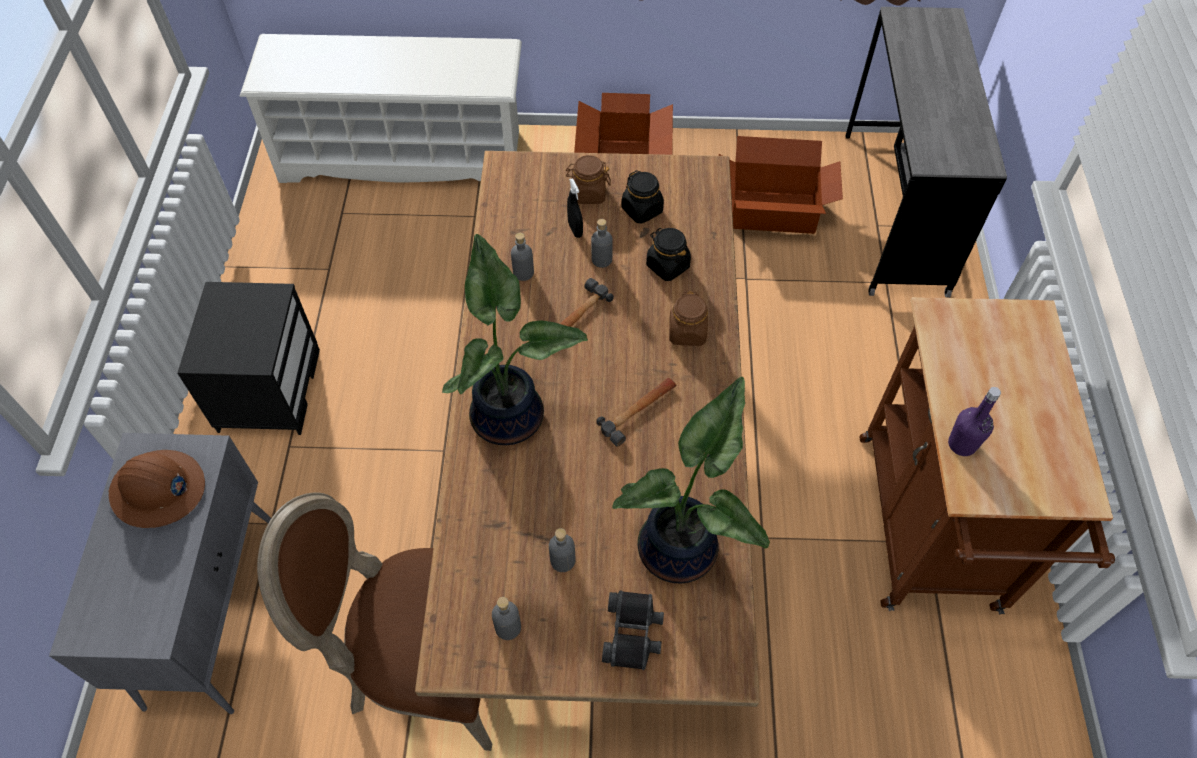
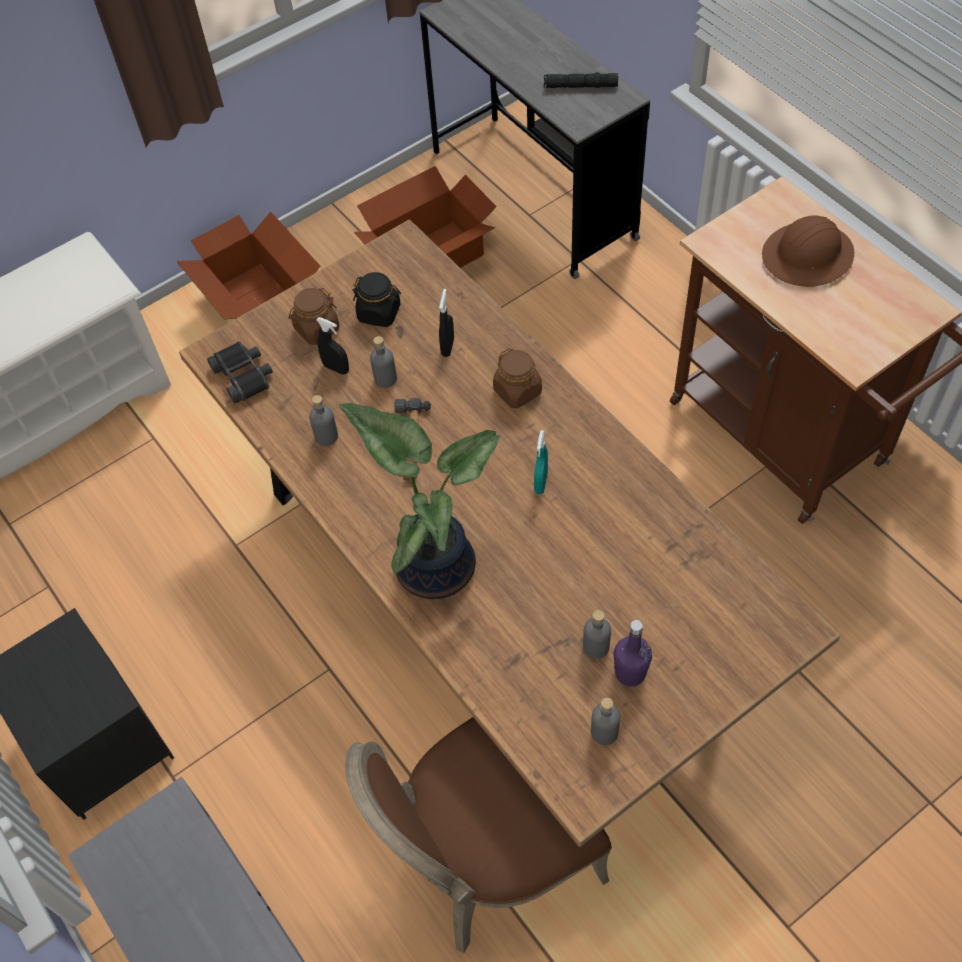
camera: 35 degrees left, 0 degrees up
brown hard hat [109,450,205,528] -> brown hard hat moved to [762,215,854,287]
hammer [596,378,677,446] -> turquoise spray bottle [534,430,548,494]
black binoculars [602,591,664,670] -> black binoculars moved to [207,341,273,404]
potted plant [612,377,770,584] -> none
black jar [646,228,691,281] -> black spray bottle [439,289,454,357]
purple bottle [948,387,1001,456] -> purple bottle moved to [614,620,652,687]
none -> black flashlight [544,72,618,88]

